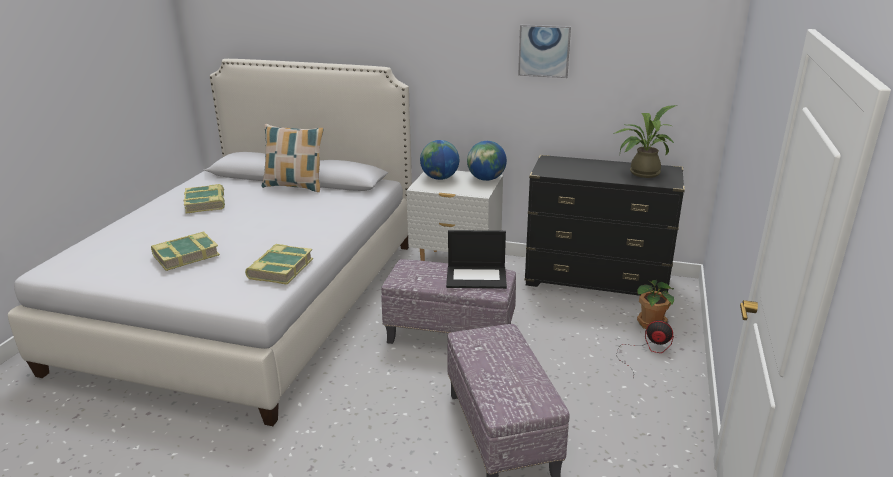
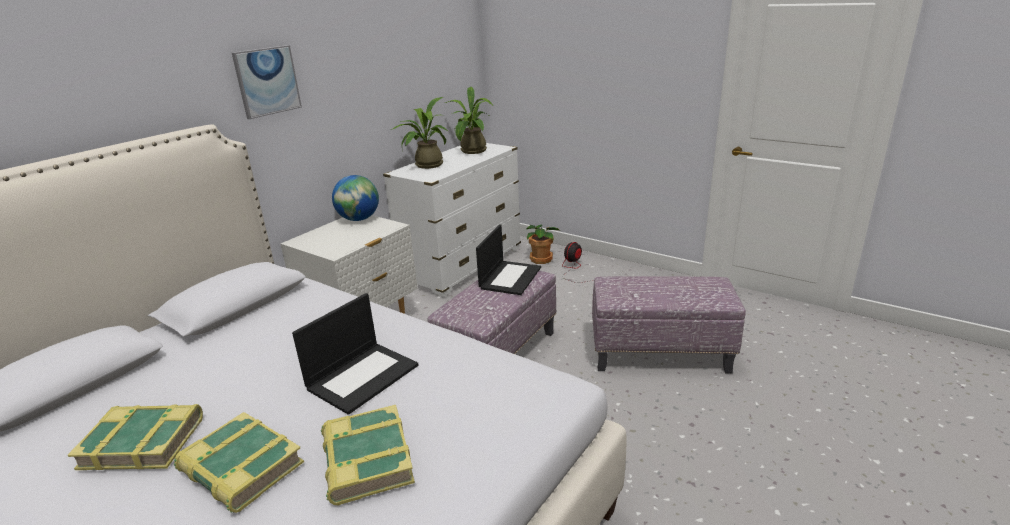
camera: 70 degrees left, 0 degrees up
book [245,244,313,285] -> book moved to [174,412,304,513]
pillow [262,124,324,192] -> none
globe [420,140,459,180] -> none
picture [518,25,571,78] -> picture moved to [232,45,302,119]
black dresser [524,155,685,296] -> white dresser [383,143,521,297]
none -> laptop [292,293,419,415]
none -> potted plant [391,97,449,169]

